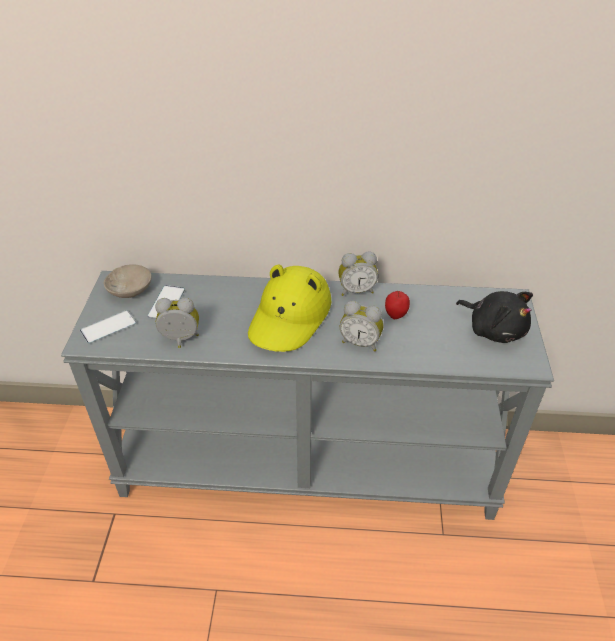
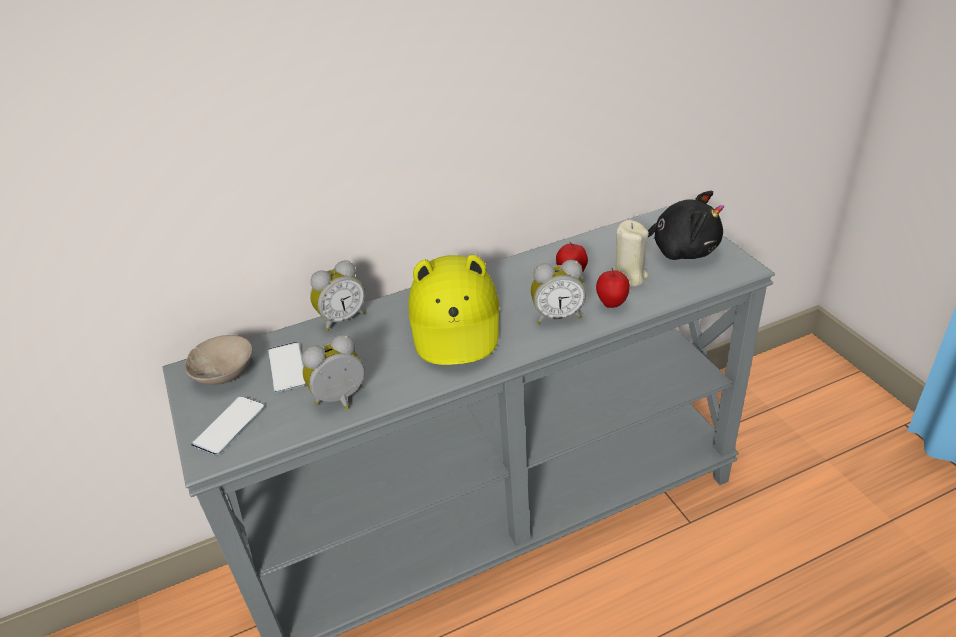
camera: 25 degrees left, 5 degrees down
alarm clock [339,251,378,296] -> alarm clock moved to [310,260,365,331]
none -> apple [596,268,630,308]
none -> beige candle [613,220,649,287]

